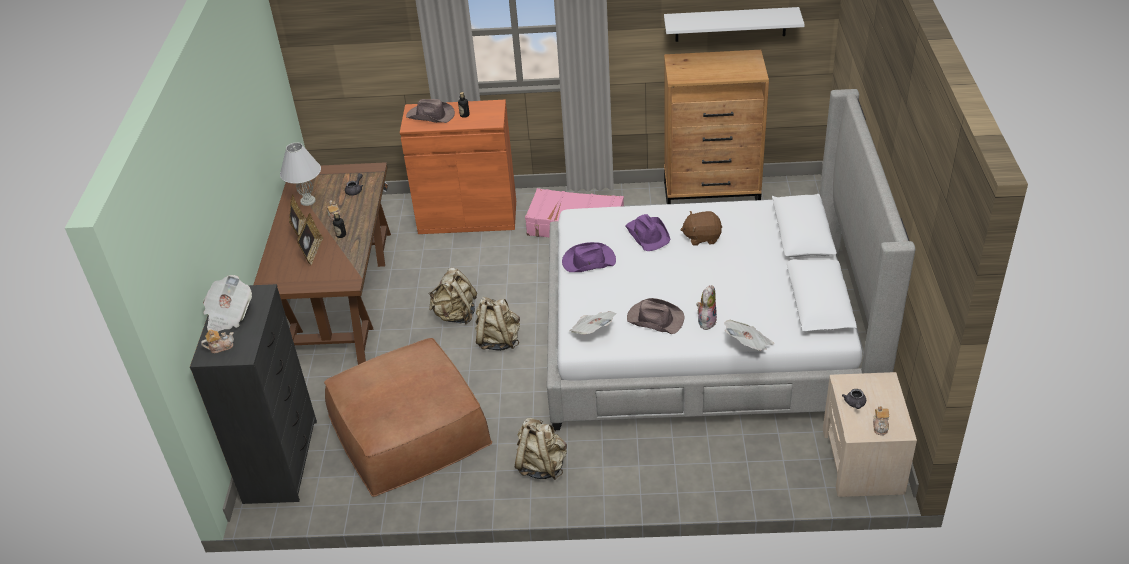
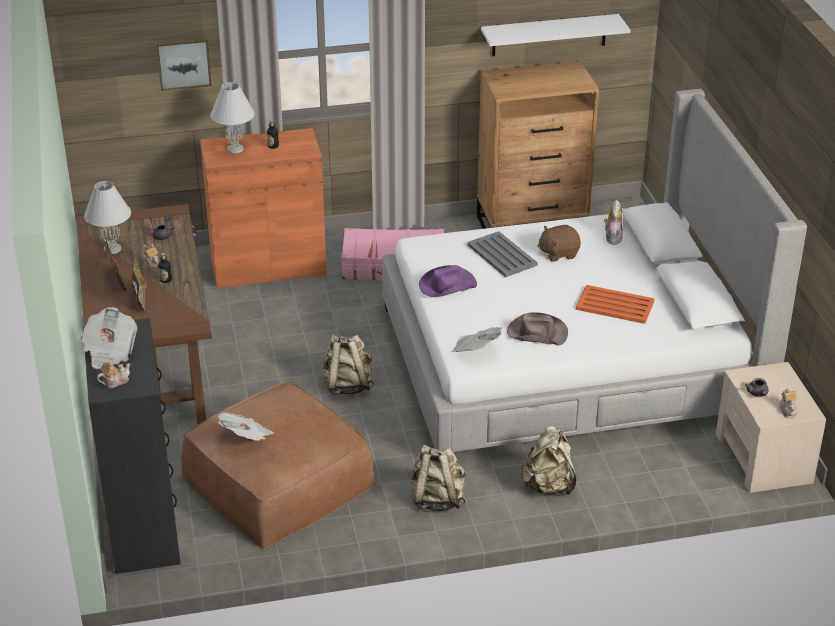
camera: 15 degrees left, 5 degrees down
brown hat [406,99,455,123] -> white table lamp [210,82,255,153]
beige backpack [428,267,477,324] -> beige backpack moved to [520,426,576,496]
purple hat [625,214,670,251] -> grey tray [467,231,538,277]
plush toy [696,285,717,330] -> plush toy moved to [604,200,623,245]
newspaper [724,320,774,351] -> newspaper moved to [218,412,274,441]
none -> picture [156,37,212,91]
none -> orange tray [576,285,655,324]

